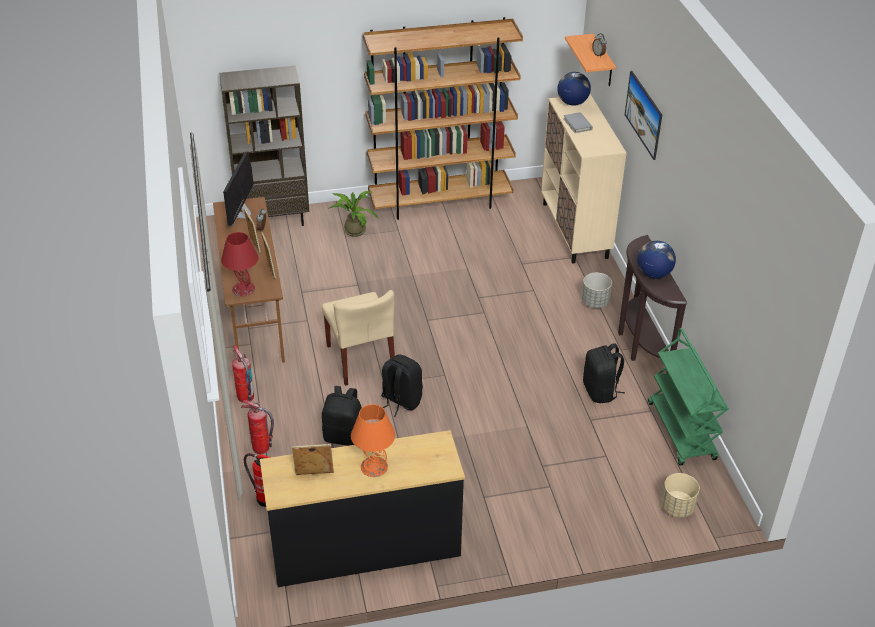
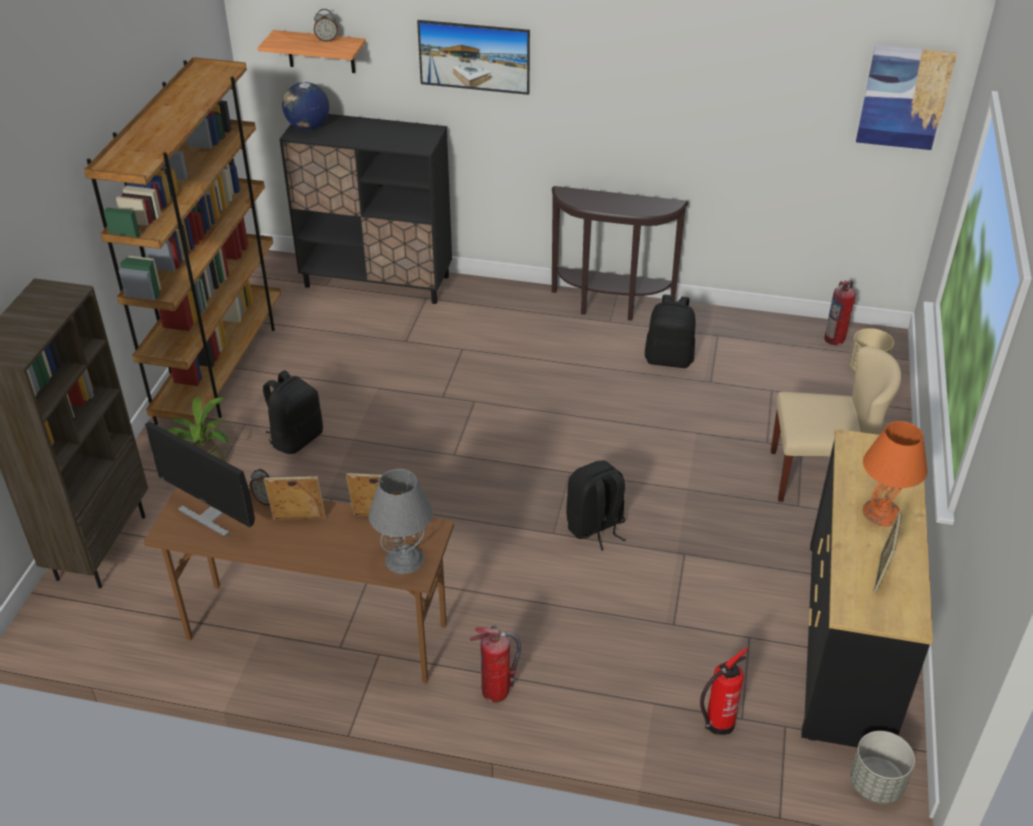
camera: 65 degrees left, 0 degrees up
red table lamp [221,232,258,296] -> grey table lamp [369,469,433,574]
fire extinguisher [241,400,274,454] -> fire extinguisher moved to [824,280,855,345]
beige chair [322,290,395,386] -> beige chair moved to [771,346,901,502]
black backpack [322,386,362,446] -> black backpack moved to [263,370,323,454]
beige cabinet [541,94,627,263] -> black cabinet [279,114,452,304]
grey book [564,112,593,133] -> none
grey planter [581,273,612,308] -> grey planter moved to [850,731,915,804]
globe [637,241,676,279] -> none
green cart [648,328,729,466] -> none
none -> picture [856,45,957,150]

